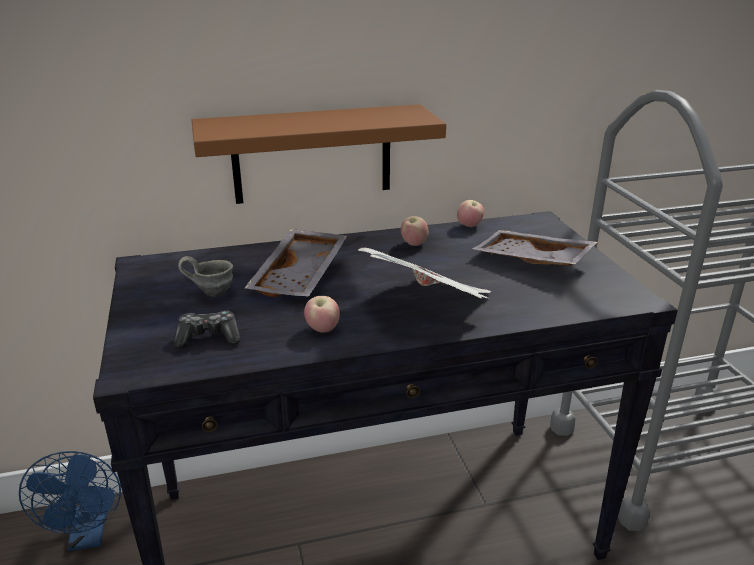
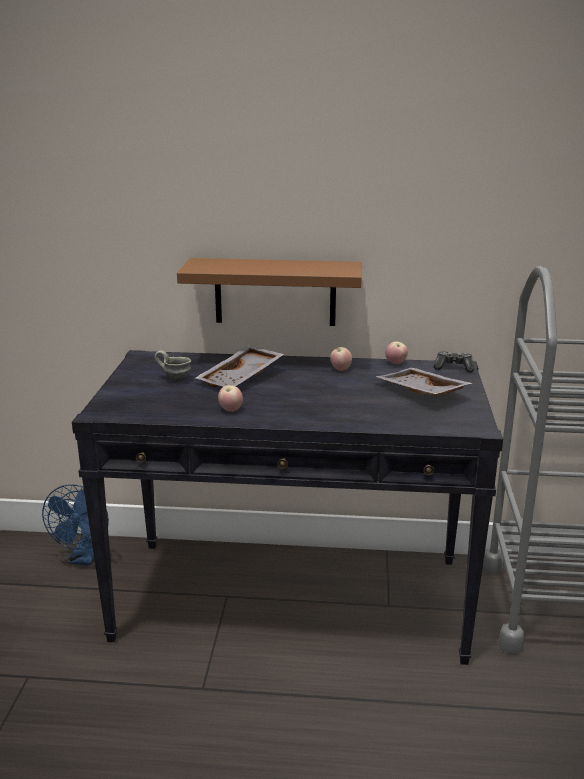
camera: 20 degrees right, 5 degrees down
game controller [173,311,240,349] -> game controller moved to [434,351,474,372]
newspaper [358,248,491,299] -> none

